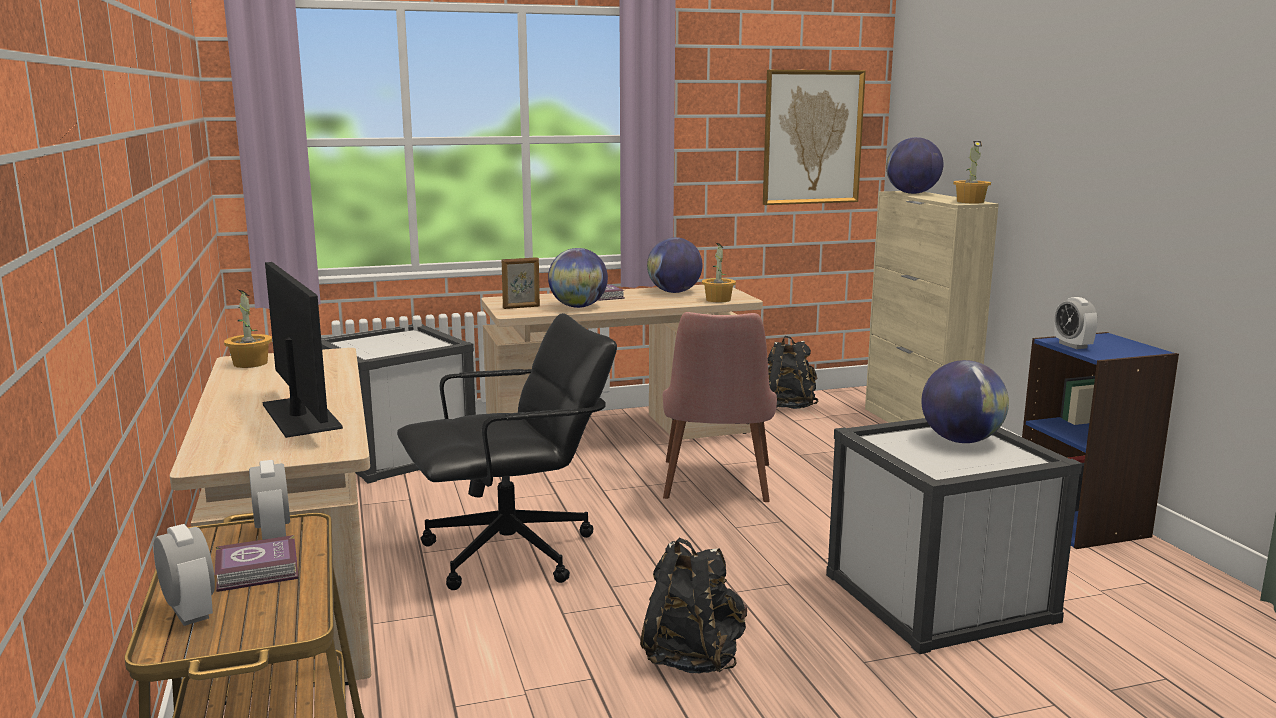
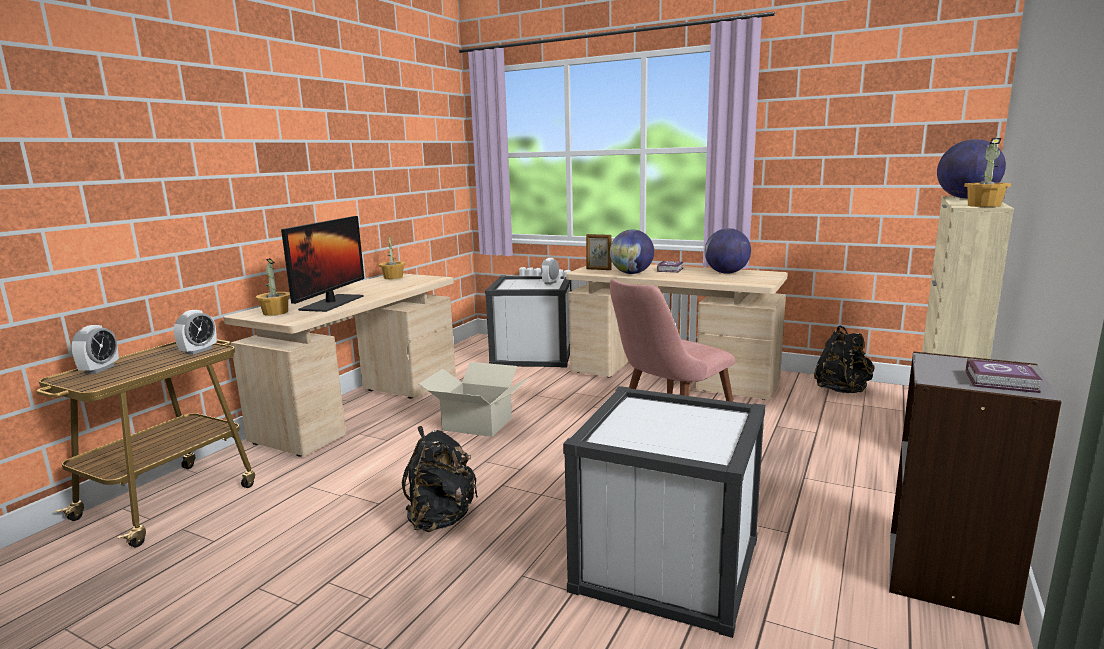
camera: 45 degrees right, 0 degrees up
book [215,535,299,592] -> book moved to [965,359,1042,393]
black office chair [397,313,617,590] -> cardboard box [419,362,530,437]
potted plant [702,243,736,302] -> potted plant moved to [256,258,290,316]
picture [763,70,866,205] -> none
globe [921,360,1009,443] -> none
blue bookcase [1022,332,1179,549] -> grey bookcase [889,351,1062,625]
alarm clock [1054,297,1098,349] -> alarm clock moved to [541,258,559,285]

